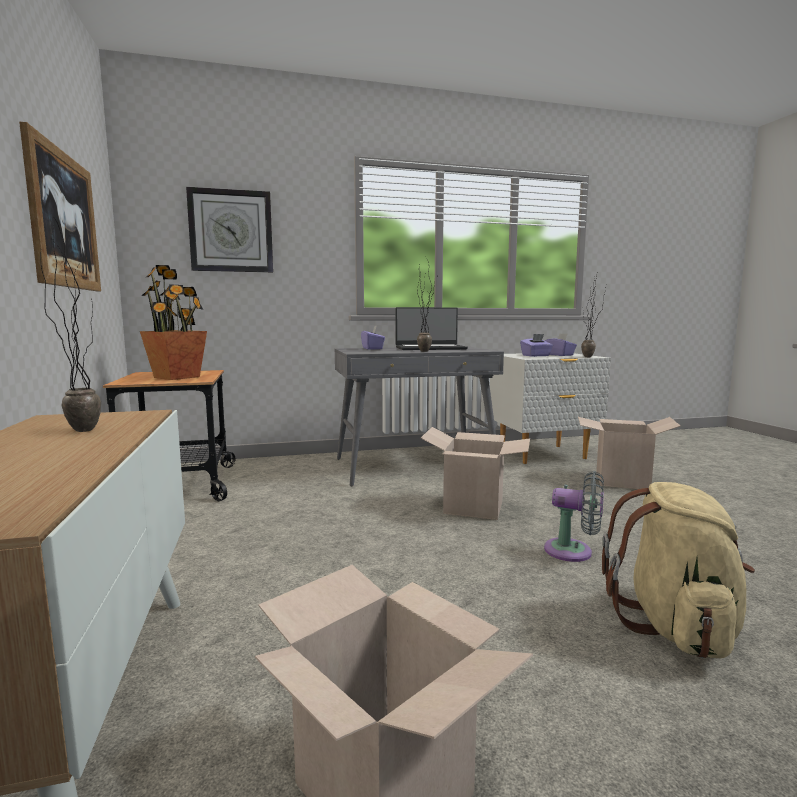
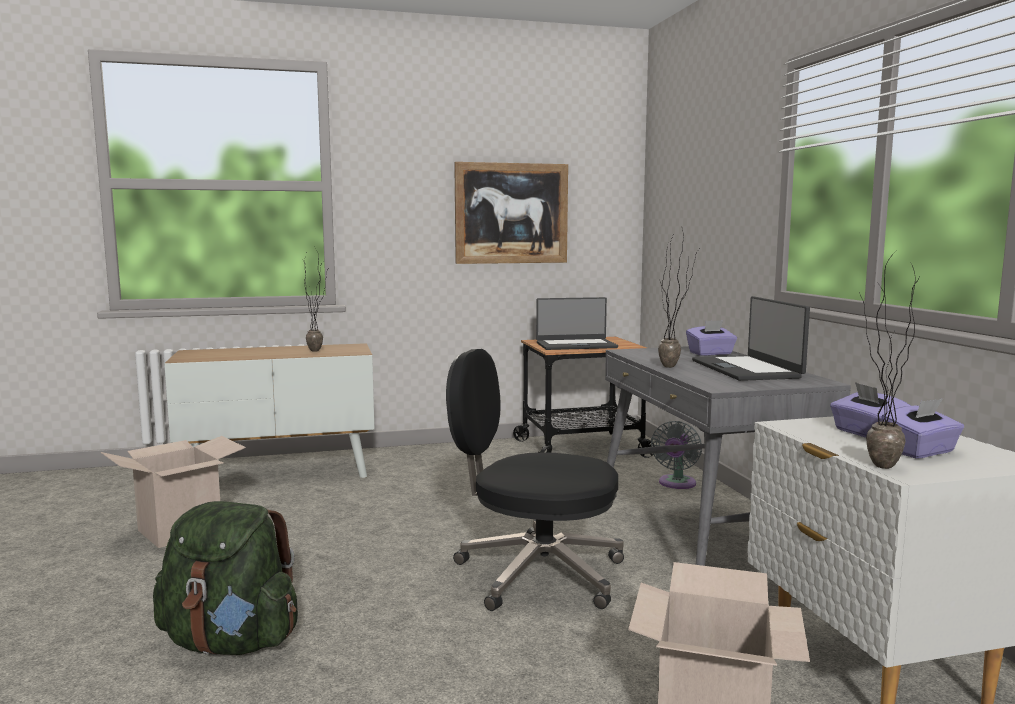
camera: 90 degrees right, 0 degrees up
potted plant [140,265,207,380] -> laptop [536,297,618,350]
wall clock [186,187,273,272] -> none
cardboard box [421,427,530,520] -> black office chair [446,349,624,611]
grey fan [544,471,604,562] -> grey fan moved to [651,421,702,489]
beige backpack [602,482,755,658] -> green backpack [153,501,298,655]

